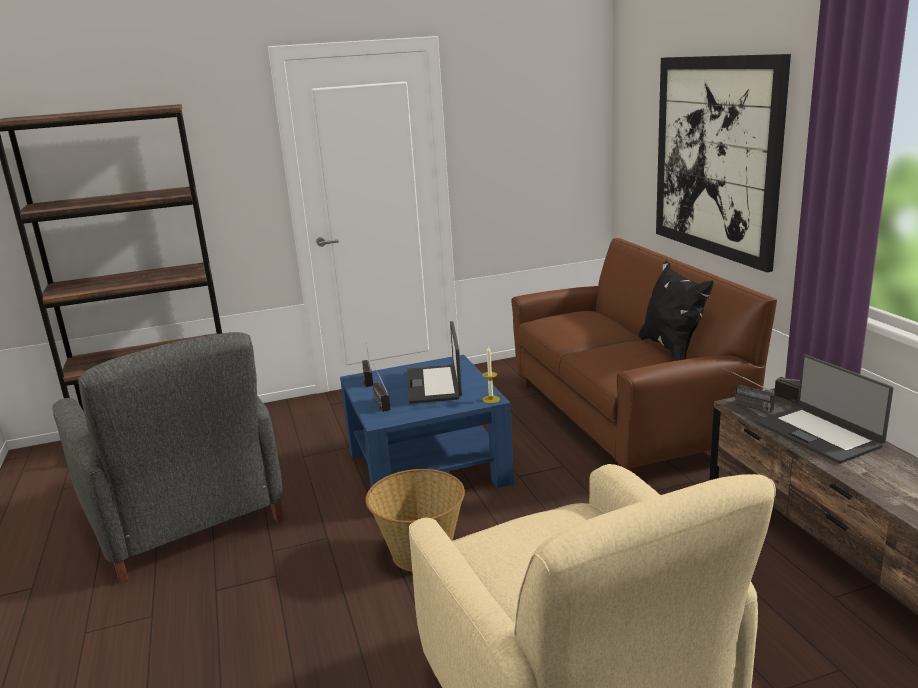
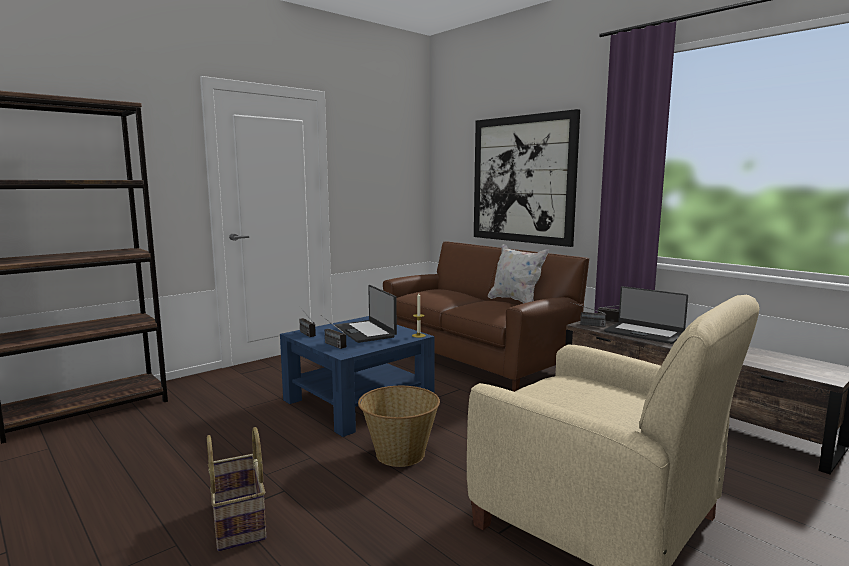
camera: 25 degrees left, 10 degrees down
grey armchair [52,332,284,583] -> none
black pillow [639,261,714,361] -> white pillow [488,244,549,303]
none -> basket [207,427,266,551]

